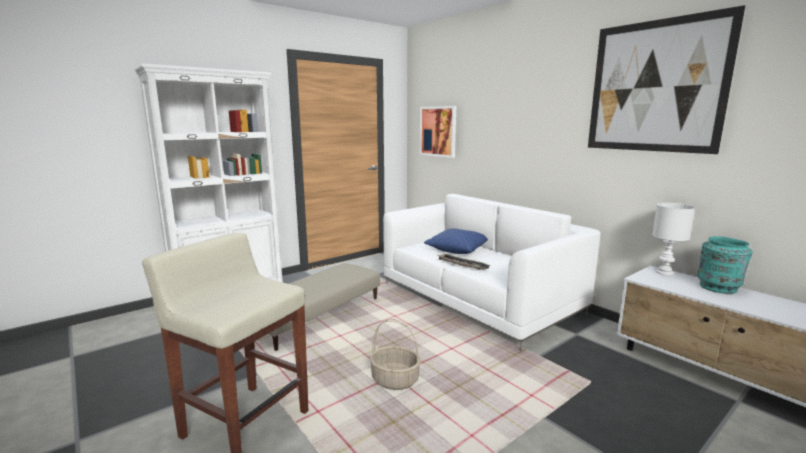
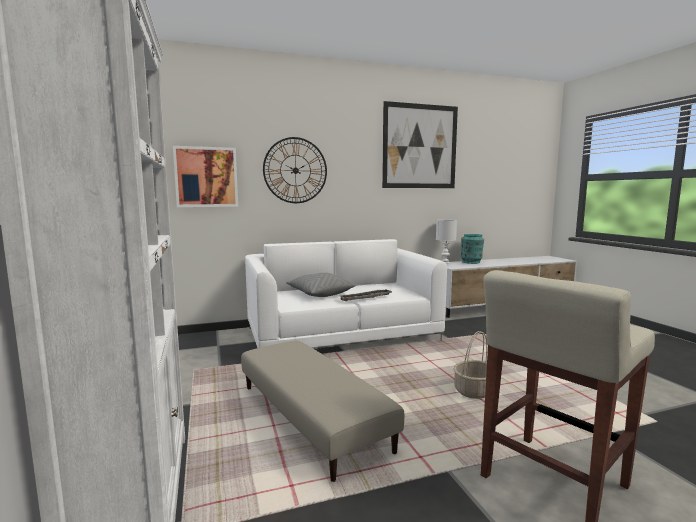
camera: 70 degrees left, 5 degrees down
blue pillow [424,229,488,254] -> grey pillow [286,273,356,297]
none -> wall clock [263,137,327,203]

